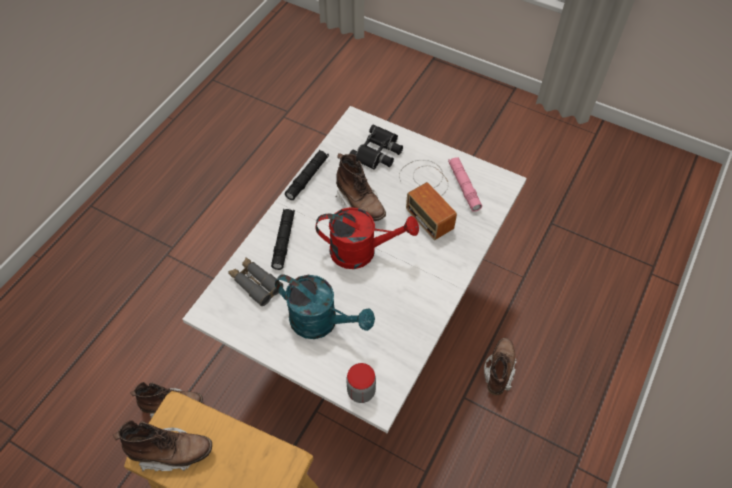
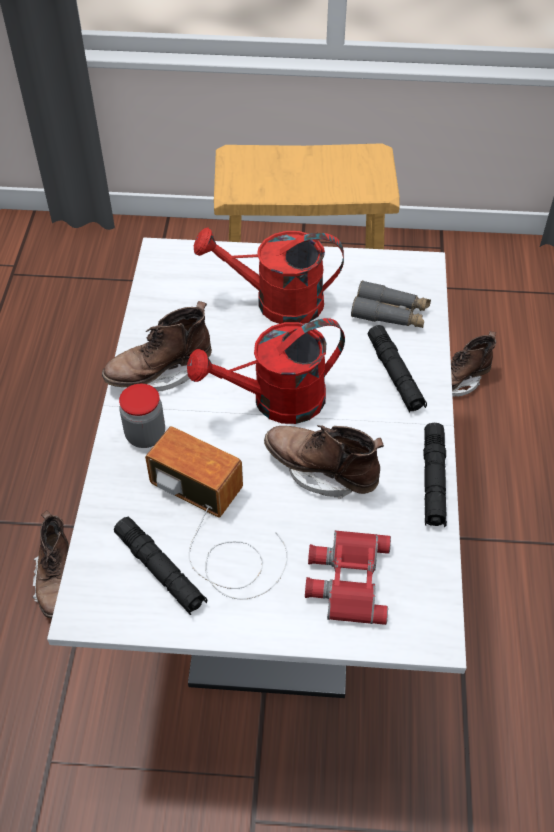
camera: 155 degrees right, 5 degrees down
brown boot [113,420,212,471] -> brown boot moved to [102,301,212,392]
turquoise watering can [275,275,375,339] -> red watering can [194,227,344,324]
jar [347,363,376,403] -> jar moved to [119,384,165,448]
black binoculars [350,125,403,170] -> red binoculars [305,530,391,625]
pink flashlight [448,157,482,212] -> black flashlight [114,517,208,615]

